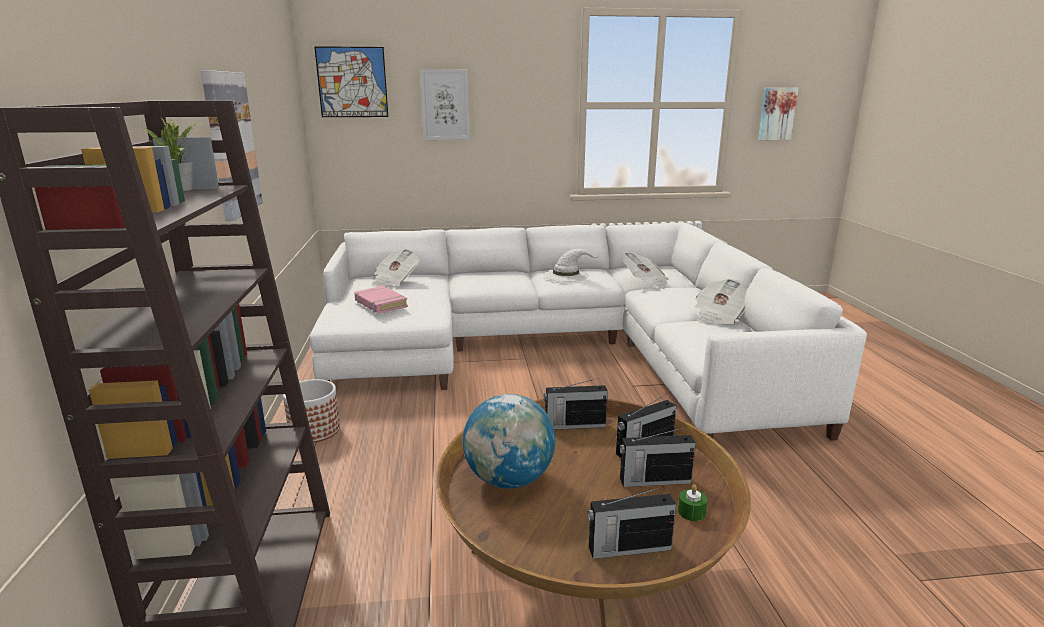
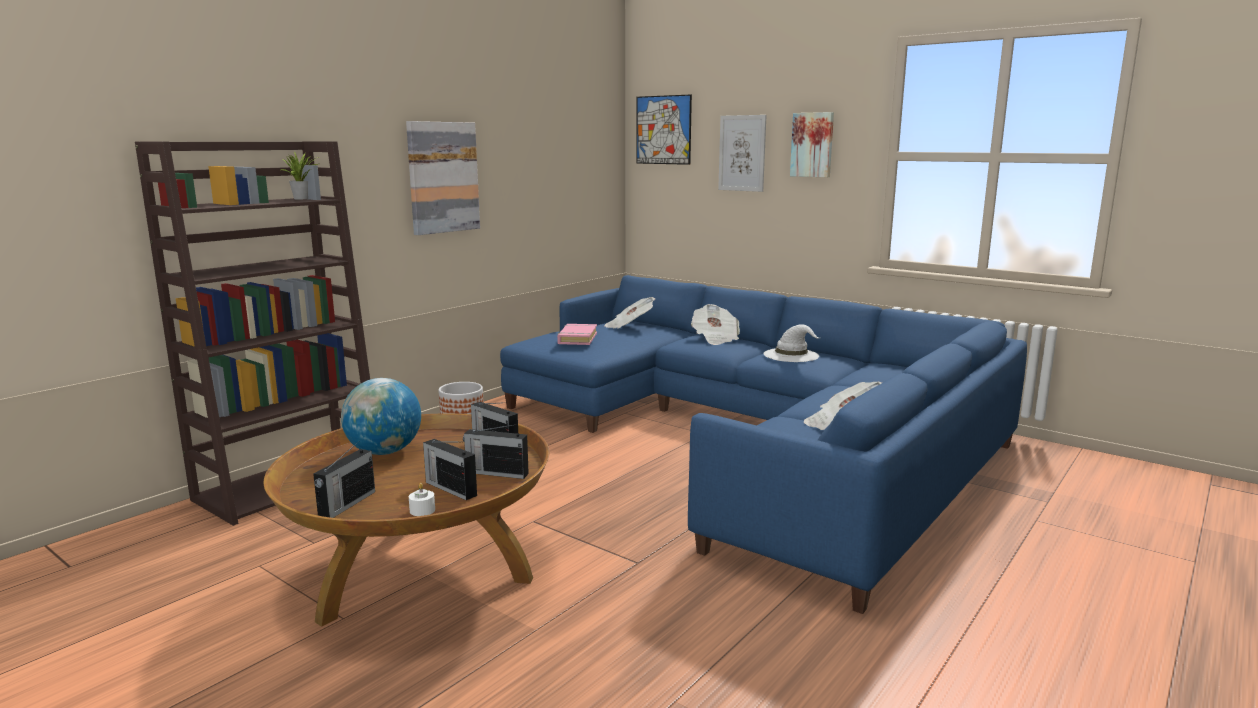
camera: 45 degrees right, 5 degrees down
white sofa [310,223,867,441] -> blue sofa [500,275,1027,614]
radio [588,486,676,559] -> radio turned 105 degrees counterclockwise [313,441,375,518]
newspaper [623,252,669,289] -> newspaper moved to [691,304,740,345]
green candle [678,485,707,521] -> white candle [409,483,435,516]
picture [758,87,799,140] -> picture moved to [790,112,834,177]

